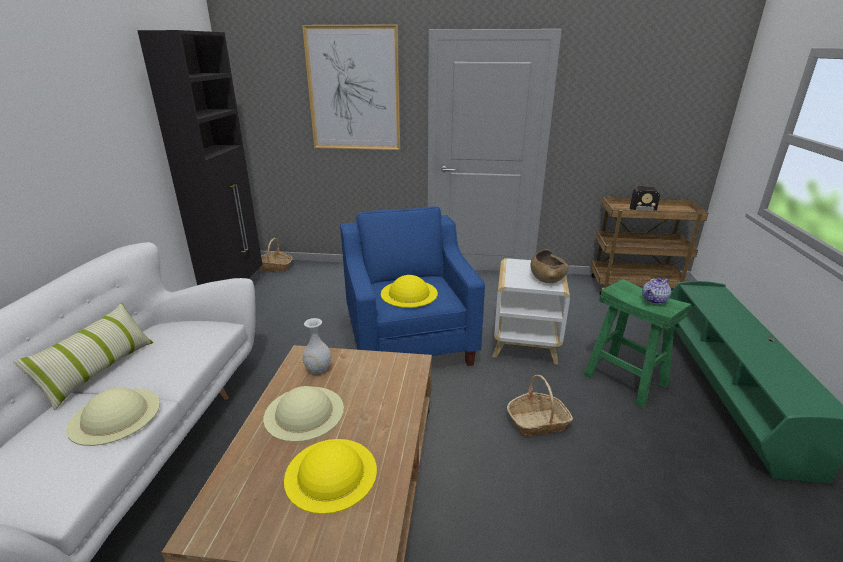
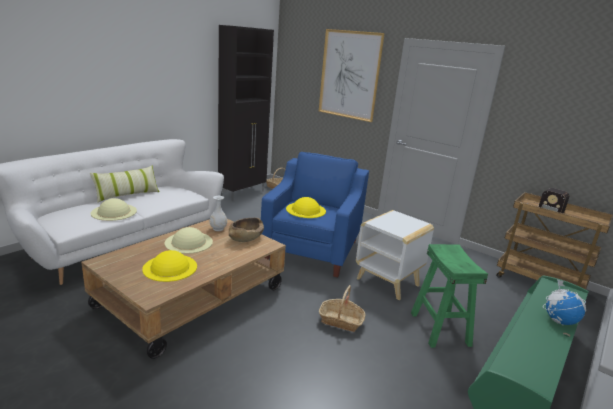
camera: 30 degrees right, 5 degrees down
brown bowl [530,249,568,283] -> brown bowl moved to [229,218,264,242]
teapot [642,278,671,304] -> none
none -> globe [543,279,586,325]

